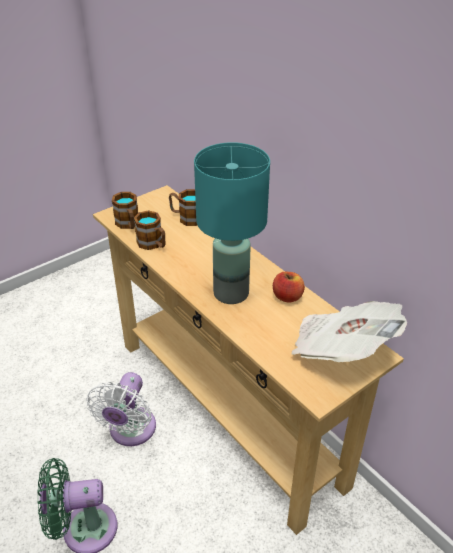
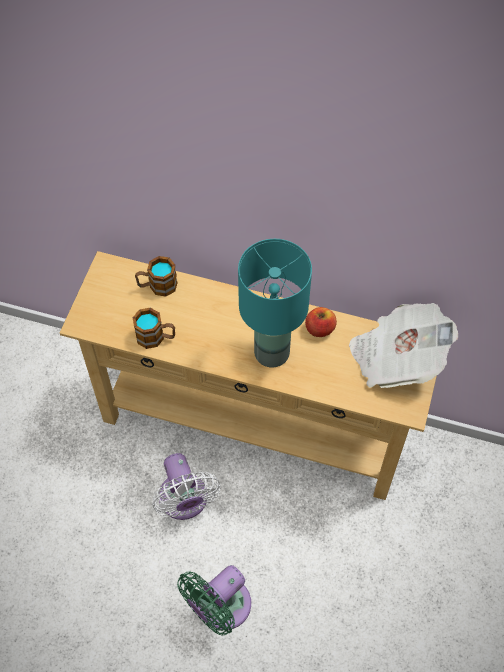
camera: 35 degrees left, 20 degrees up
mug [112,192,138,229] -> none

